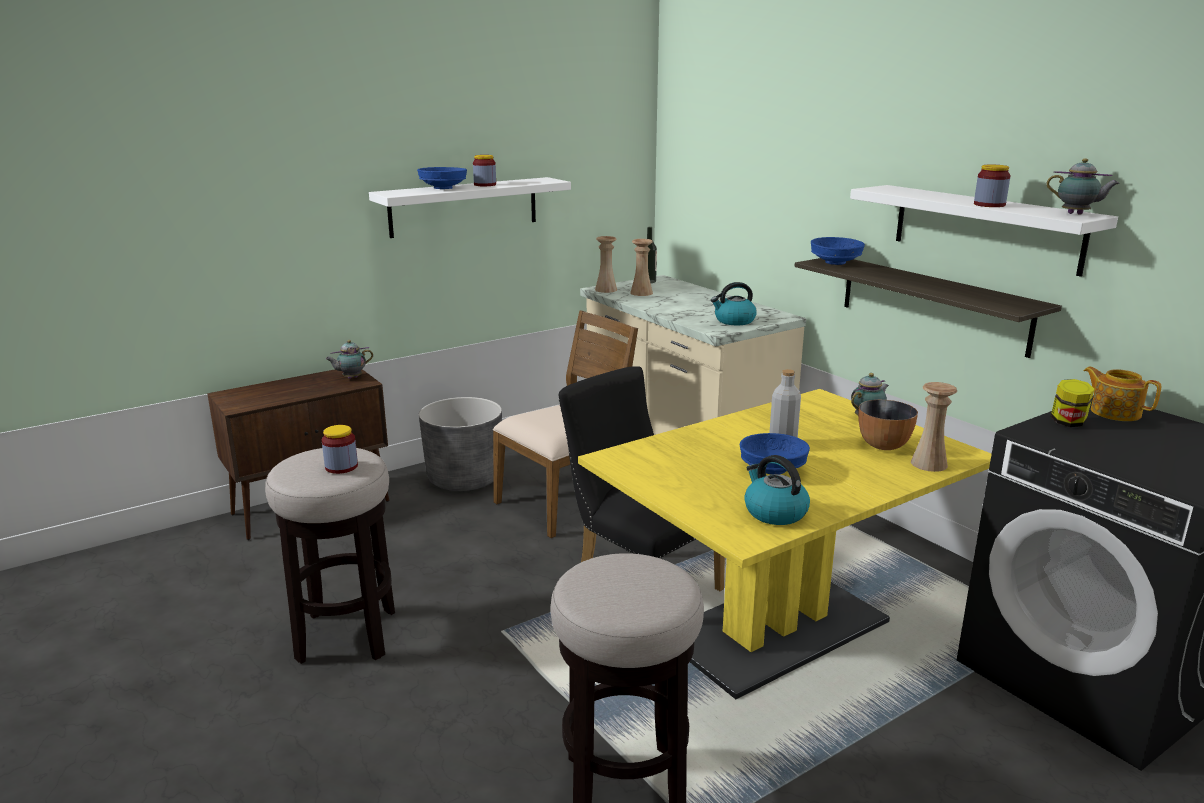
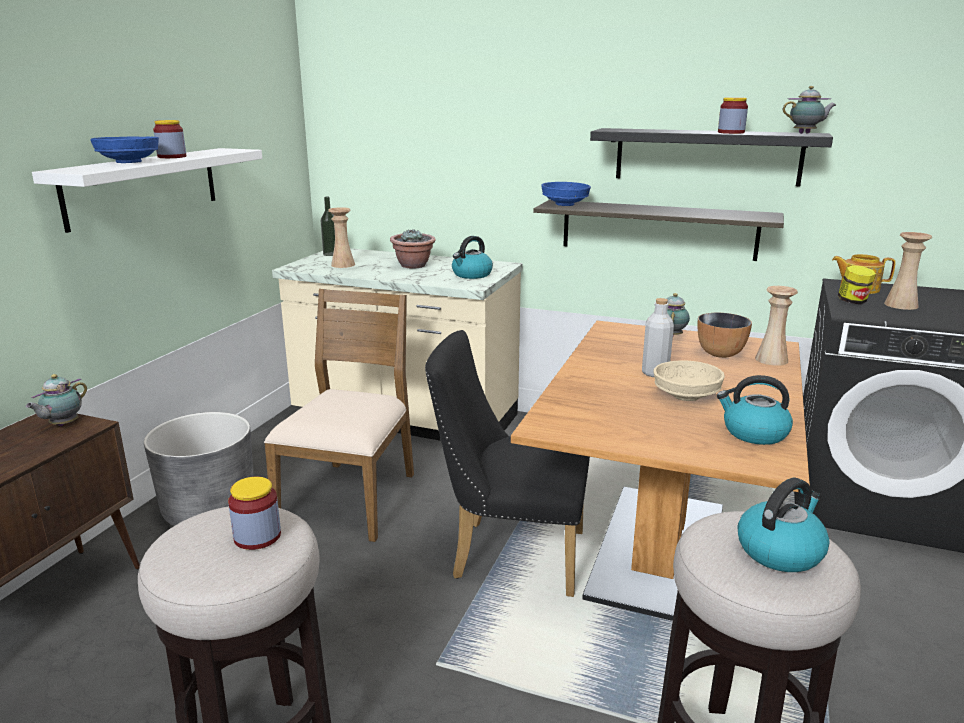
camera: 35 degrees left, 0 degrees up
yellow dining table [578,389,991,699] -> brown dining table [511,321,810,621]
beige vase [595,236,617,293] -> beige vase moved to [884,232,932,310]
blue bowl [740,433,810,475] -> beige bowl [653,361,725,401]
white shelf [850,185,1118,277] -> black shelf [590,128,833,186]
none -> potted plant [390,229,436,269]
none -> kettle [738,478,830,572]

